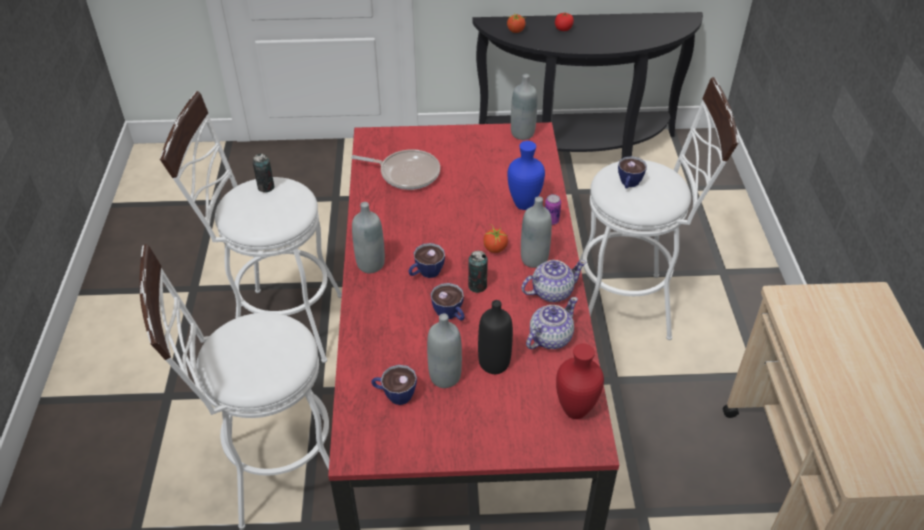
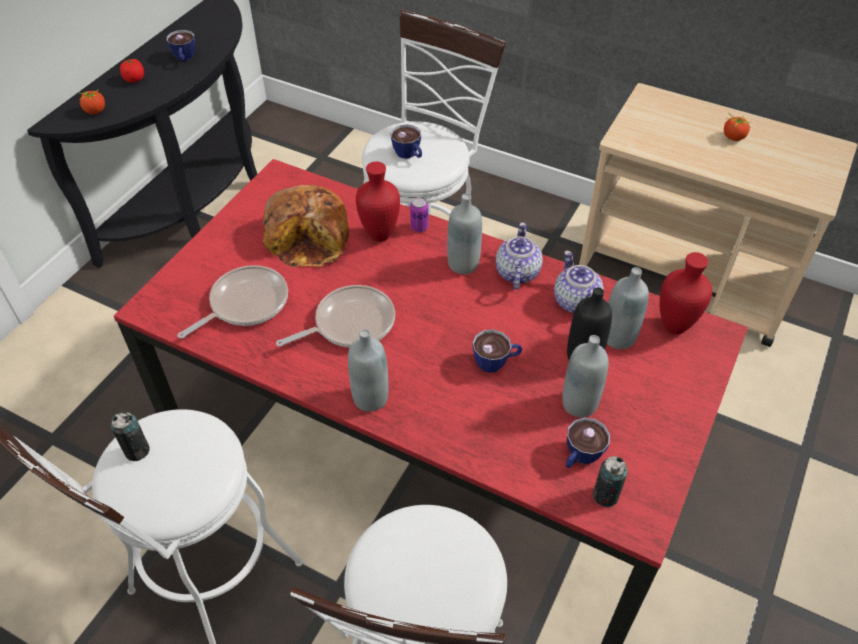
camera: 60 degrees left, 5 degrees up
cup [408,243,445,278] -> cup moved to [166,30,195,61]
can [468,251,488,293] -> can moved to [593,456,628,507]
tomato [483,224,508,253] -> tomato moved to [724,112,751,141]
blue vase [507,141,545,210] -> red vase [356,161,400,242]
grey bottle [511,74,537,140] -> grey bottle moved to [607,267,649,349]
none -> bread [263,185,349,267]
none -> frying pan [276,285,395,348]

